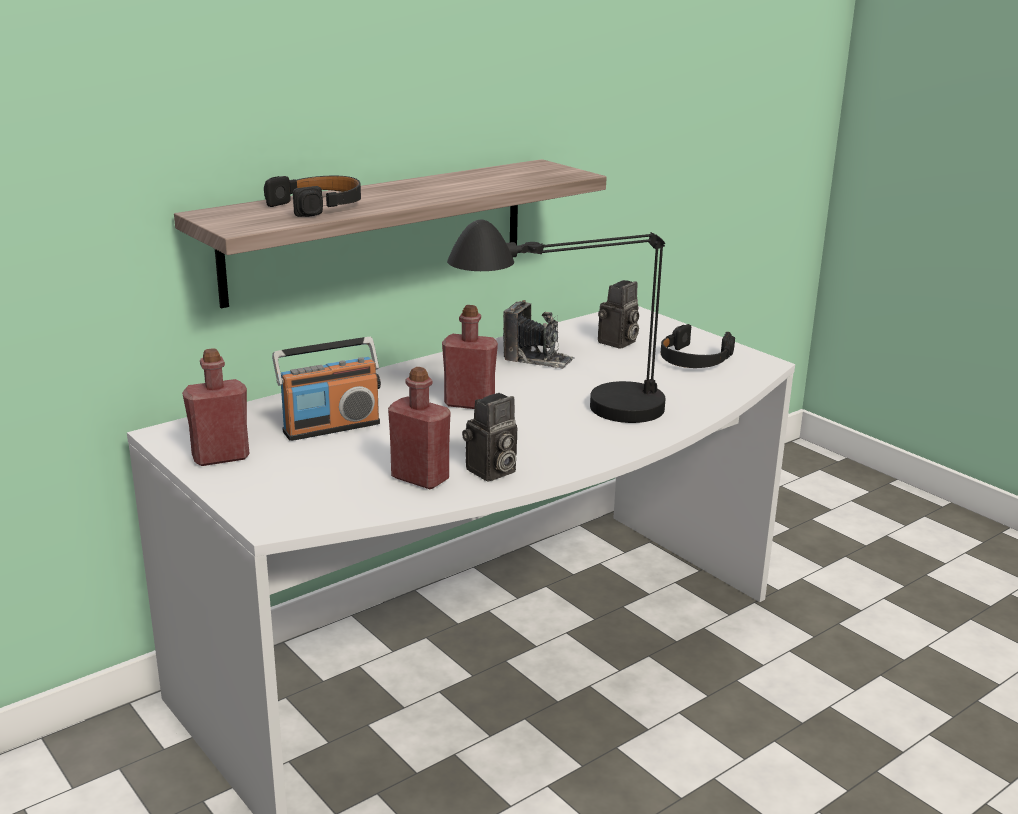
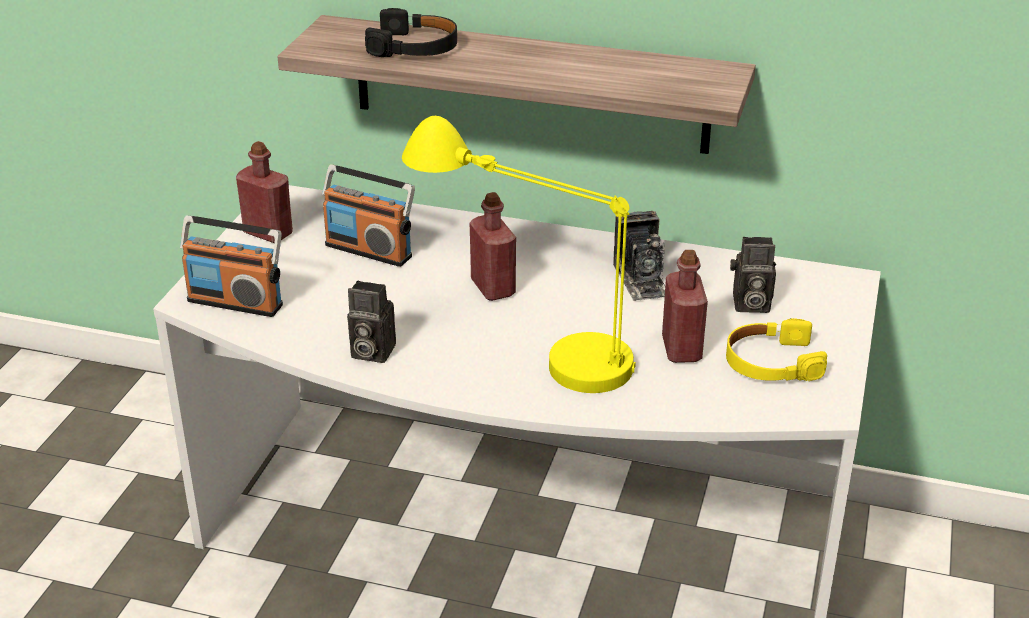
camera: 55 degrees right, 10 degrees up
red bottle [388,367,451,489] -> red bottle moved to [662,250,708,363]
black table lamp [447,220,665,423] -> yellow table lamp [402,116,636,393]
black headphones [661,324,735,368] -> yellow headphones [726,318,827,381]
none -> radio [180,216,283,317]

